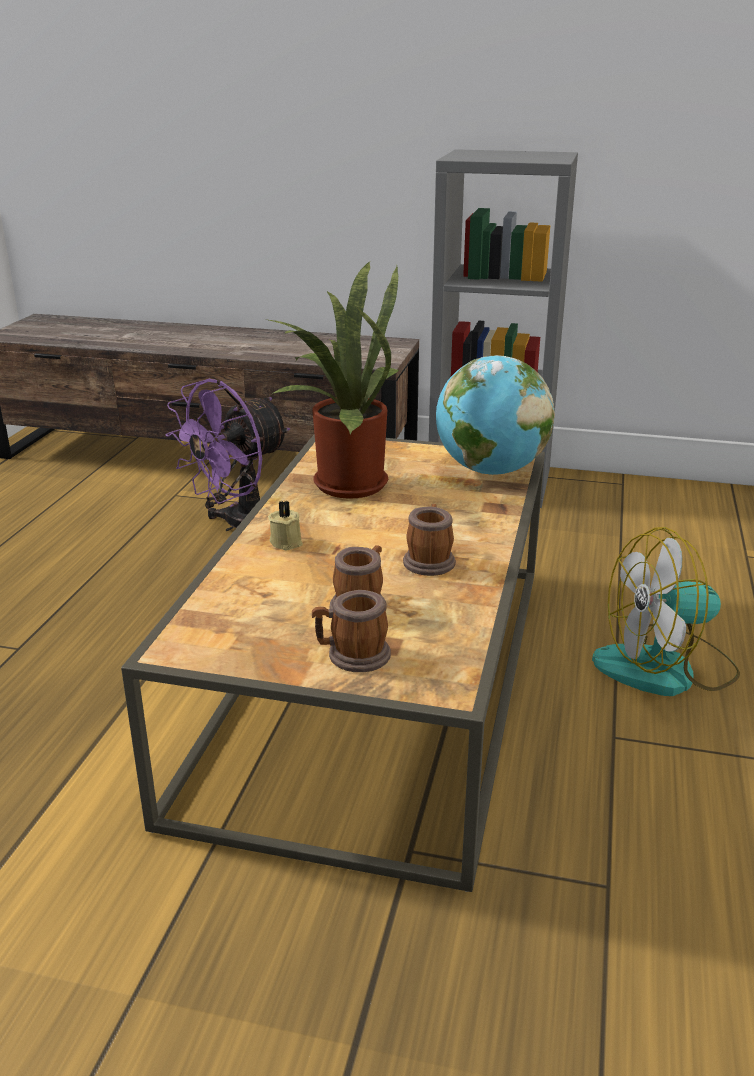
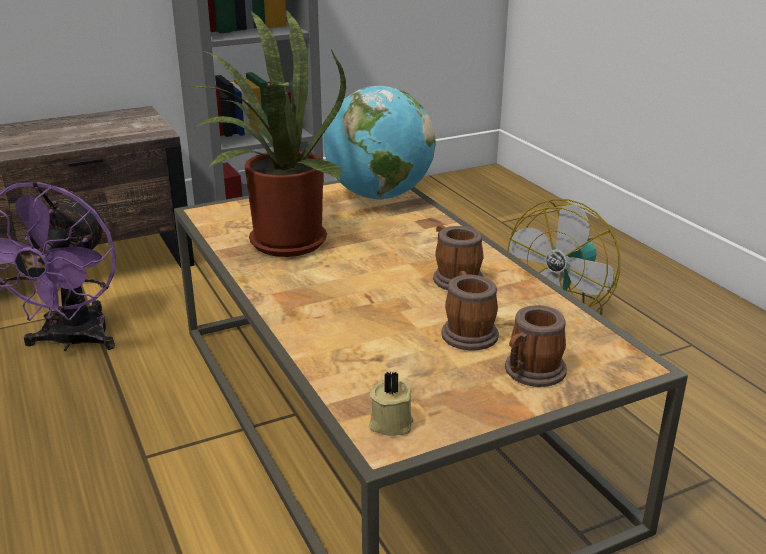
camera: 40 degrees left, 0 degrees up
beige candle [268,500,303,550] -> beige candle moved to [369,372,413,436]

